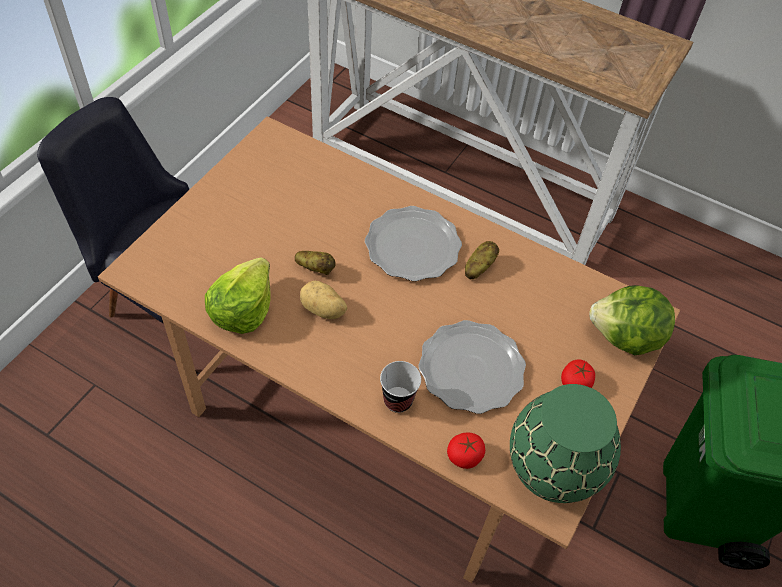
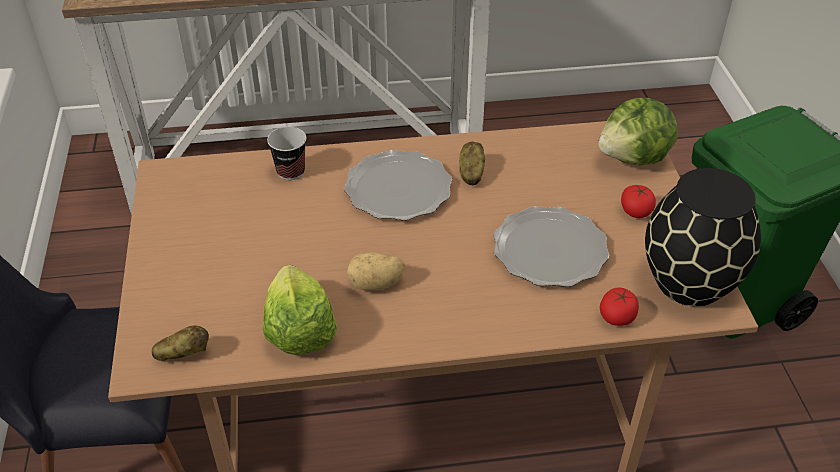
camera: 35 degrees left, 10 degrees down
potato [295,251,336,275] -> potato moved to [152,326,209,361]
cup [380,361,421,413] -> cup moved to [267,127,306,180]
green vase [510,384,621,503] -> black vase [645,168,761,307]

